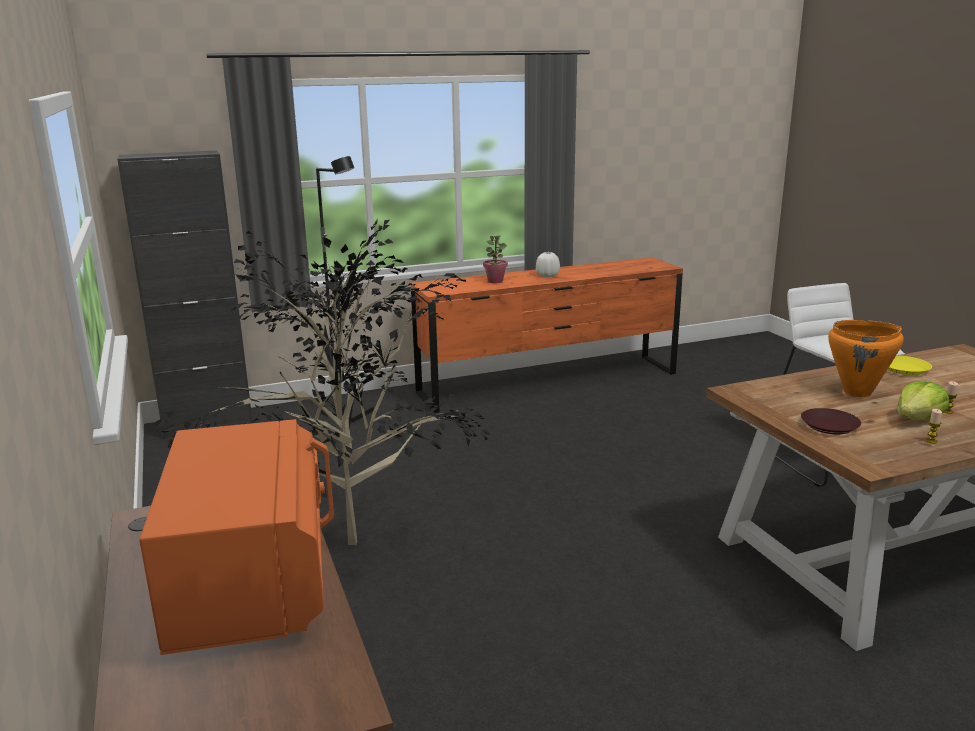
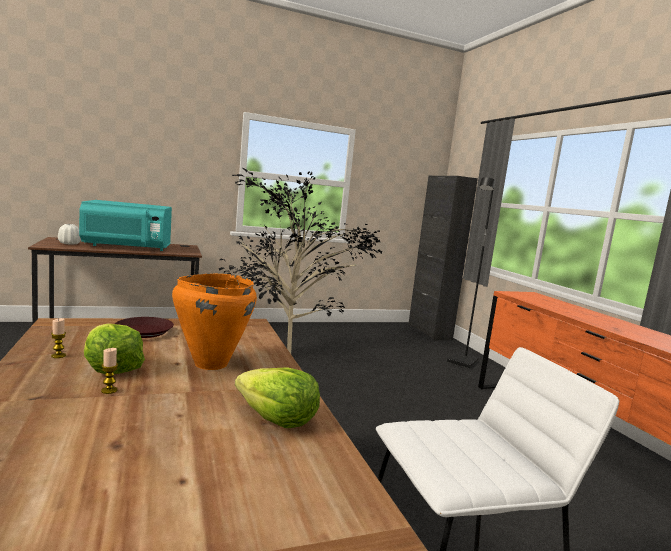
camera: 90 degrees right, 10 degrees down
orange microwave [139,419,334,655] -> turquoise microwave [79,200,172,251]
potted plant [483,235,508,283] -> none
white vase [536,252,560,277] -> white vase moved to [58,224,81,245]
yellow plate [888,355,932,375] -> lettuce [235,367,320,428]

